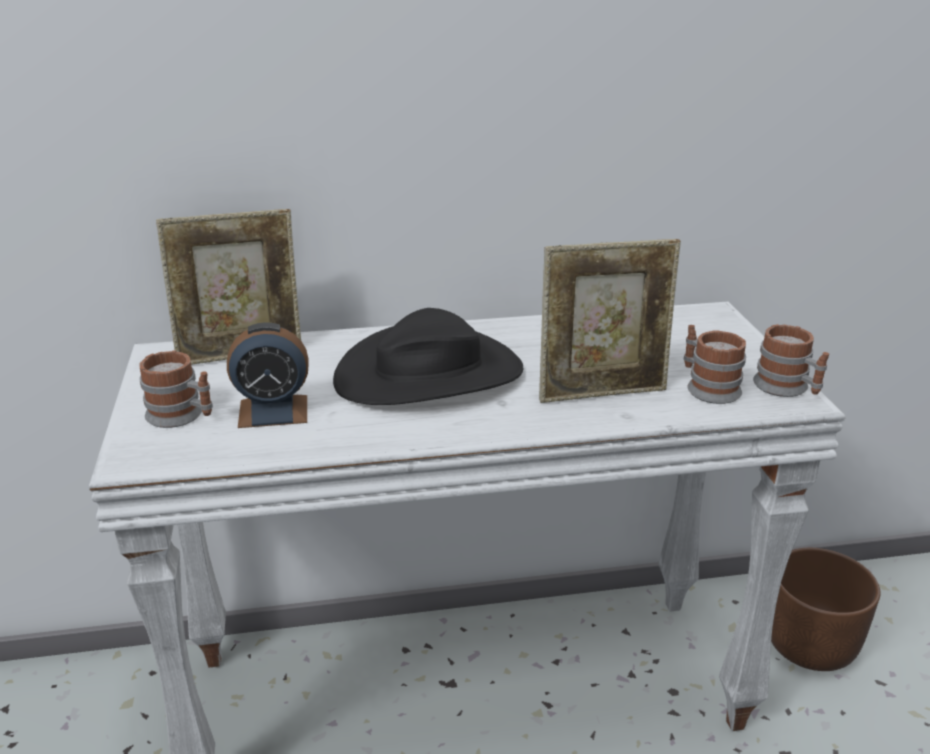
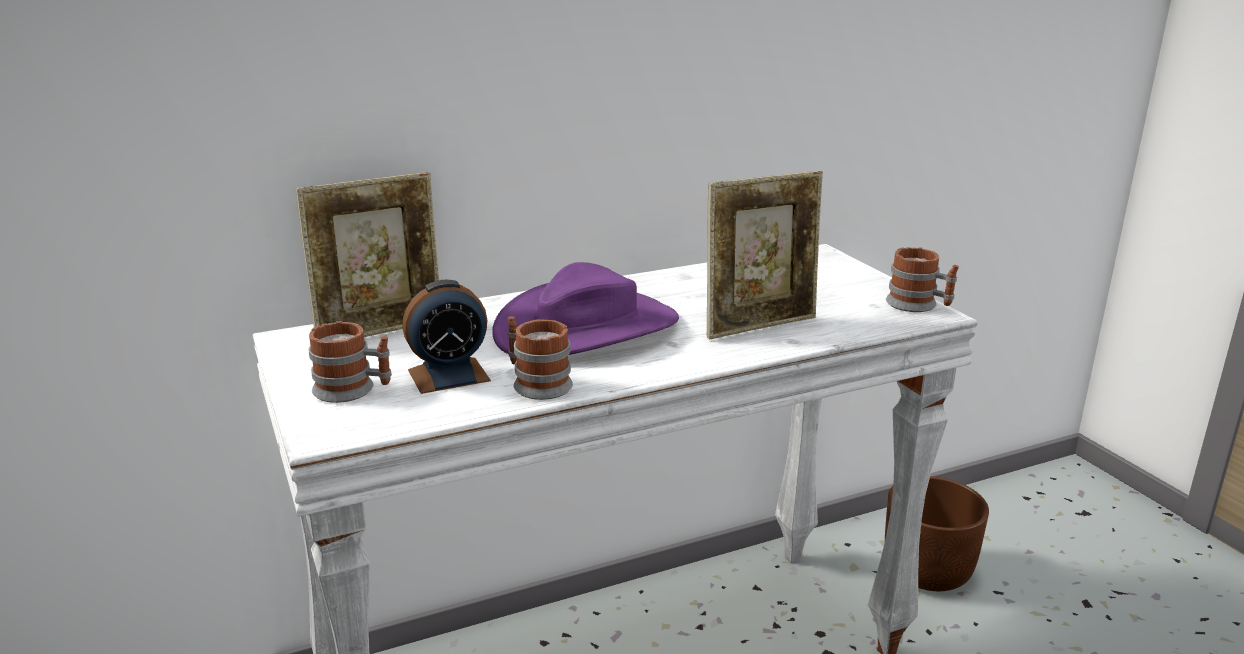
camera: 15 degrees left, 5 degrees down
black hat [333,308,524,405] -> purple hat [492,262,679,355]
mug [684,325,746,404] -> mug moved to [508,316,573,400]

